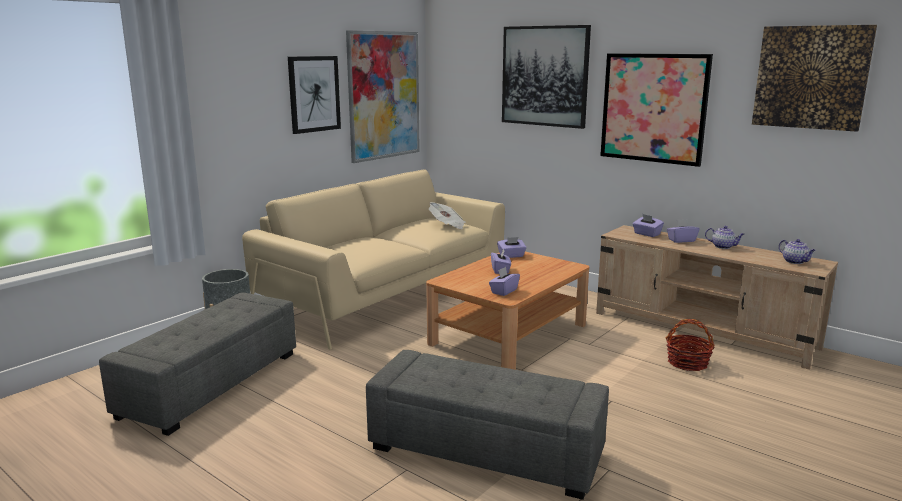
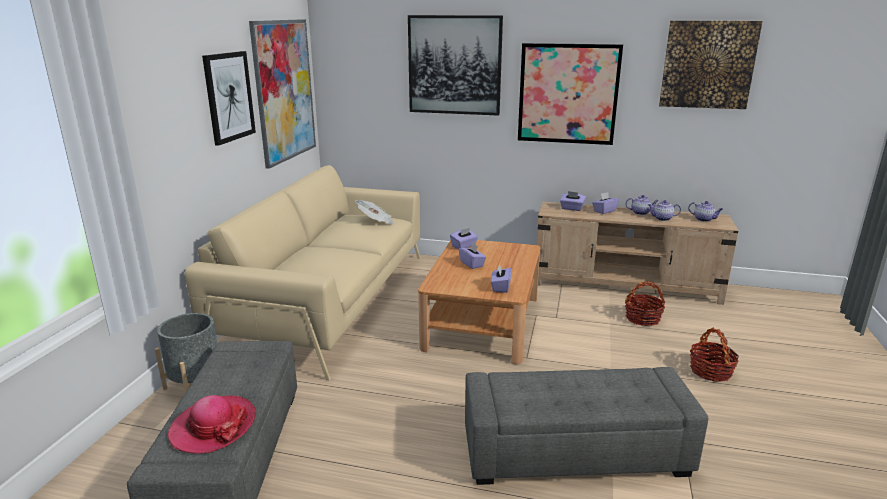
camera: 25 degrees left, 5 degrees up
none -> hat [168,395,256,454]
none -> teapot [648,200,681,221]
none -> basket [690,328,739,382]

